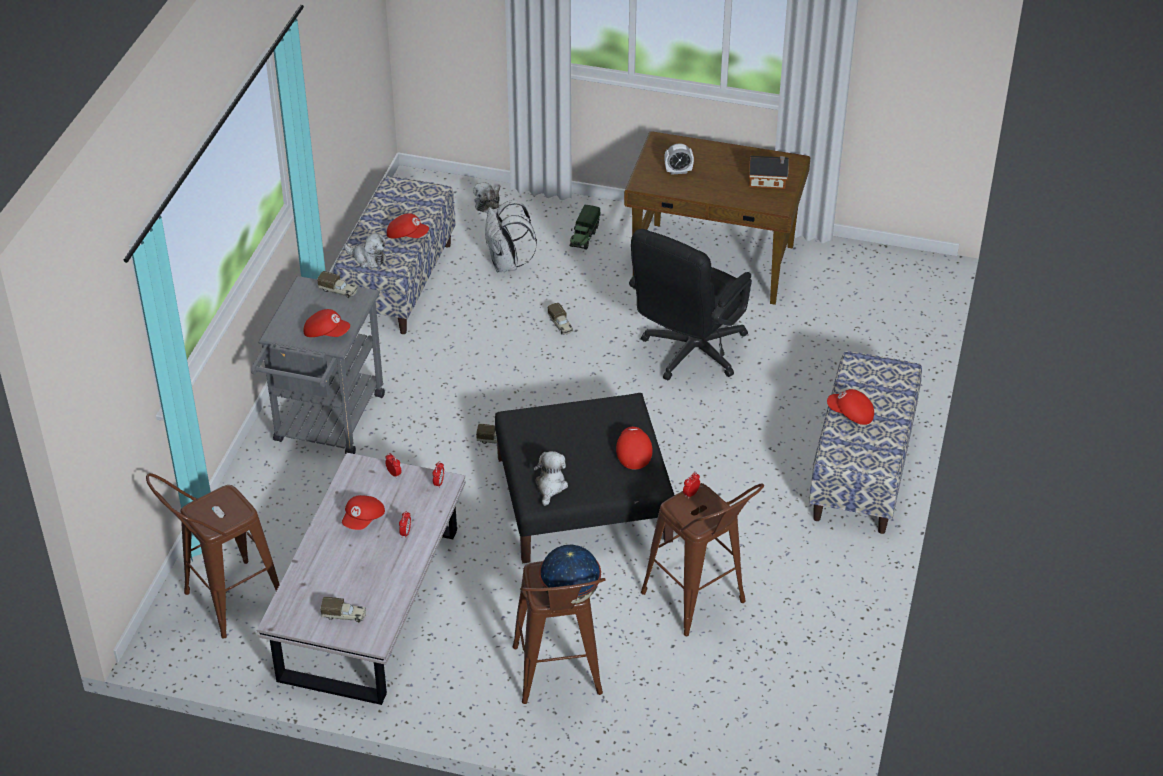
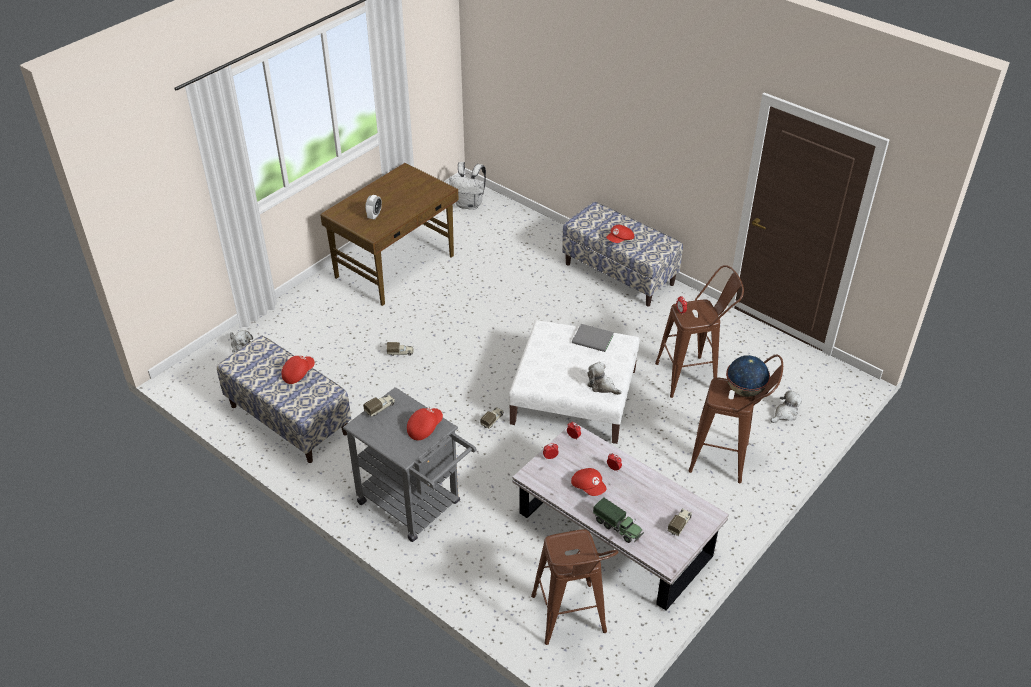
camera: 65 degrees left, 0 degrees up
plush toy [344,233,387,268] -> plush toy moved to [770,390,802,423]
white backpack [485,200,537,272] -> white backpack moved to [449,162,486,210]
black ottoman [495,393,674,563] -> white ottoman [509,320,640,444]
toy truck [569,205,600,250] -> toy truck moved to [593,498,644,543]
red cap [616,427,652,470] -> grey book [572,324,614,352]
black office chair [629,229,752,380] -> none
toy house [749,156,789,189] -> none

